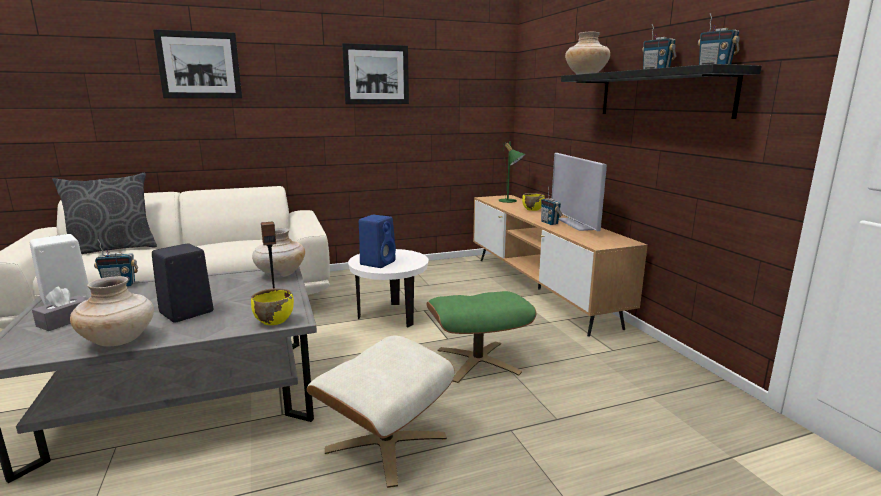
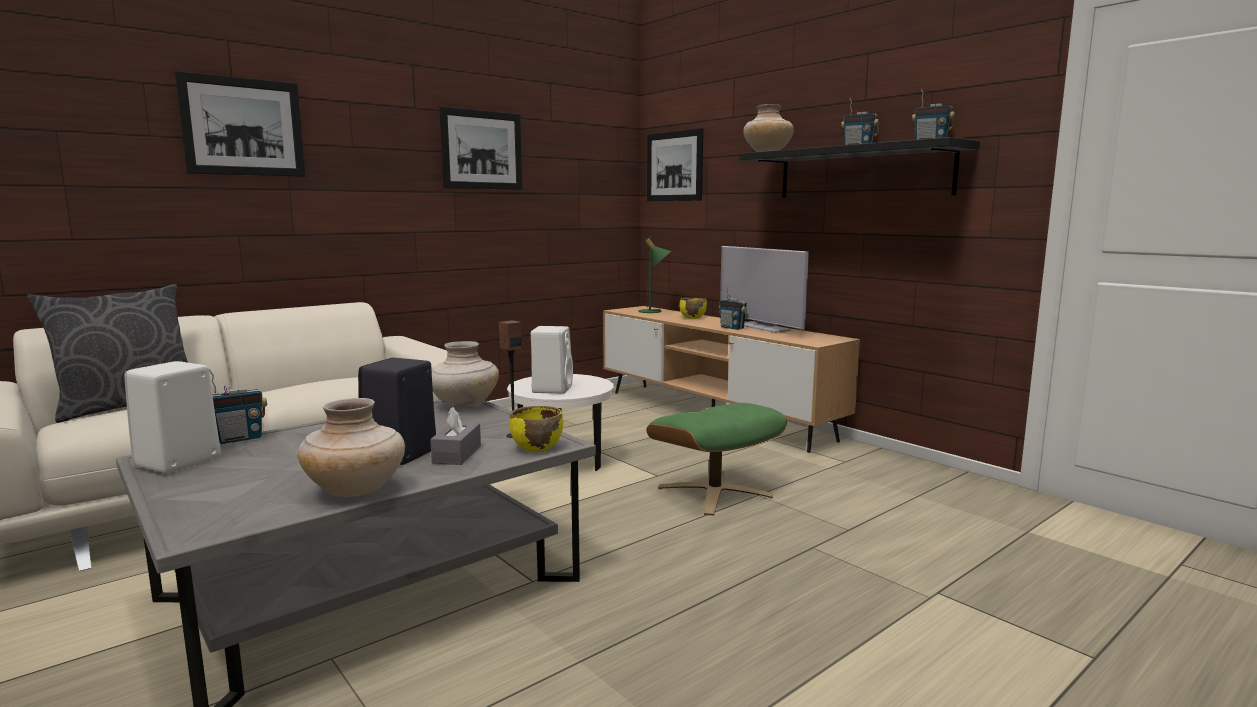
camera: 20 degrees left, 5 degrees down
grey tissue box [32,286,89,331] -> grey tissue box moved to [430,407,481,465]
beige ottoman [307,336,455,488] -> none
blue speaker [359,215,396,268] -> white speaker [531,326,573,394]
none -> picture [647,128,703,201]

